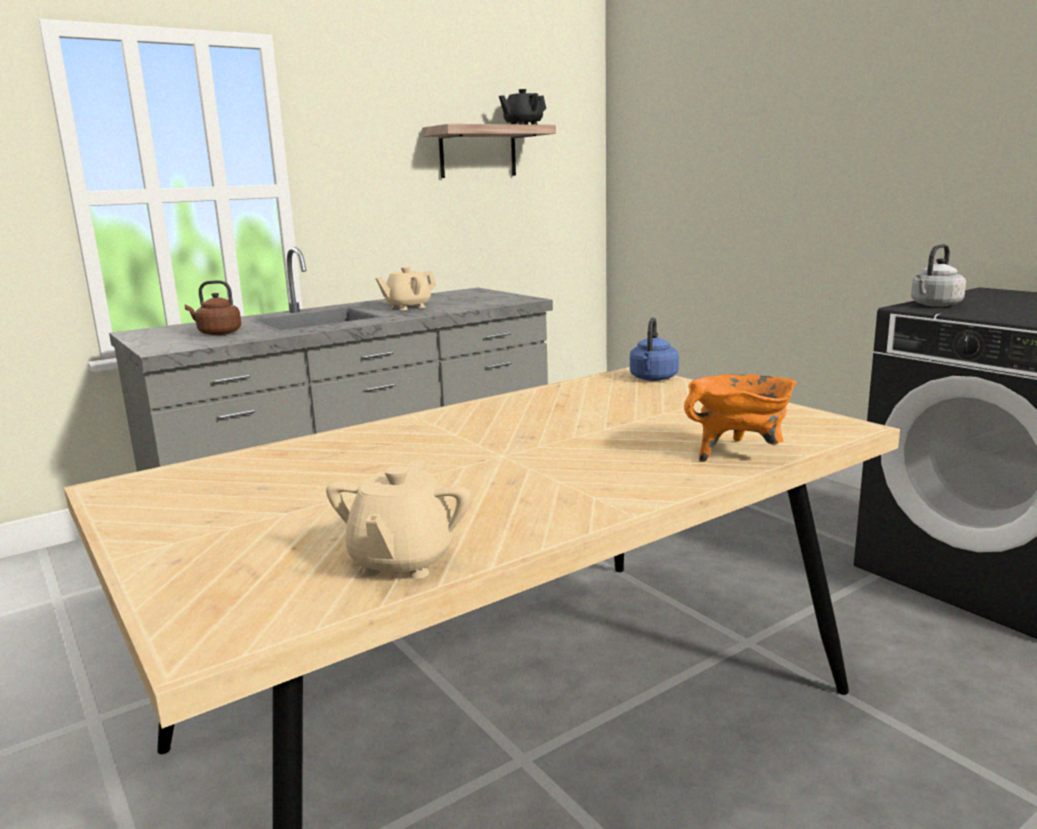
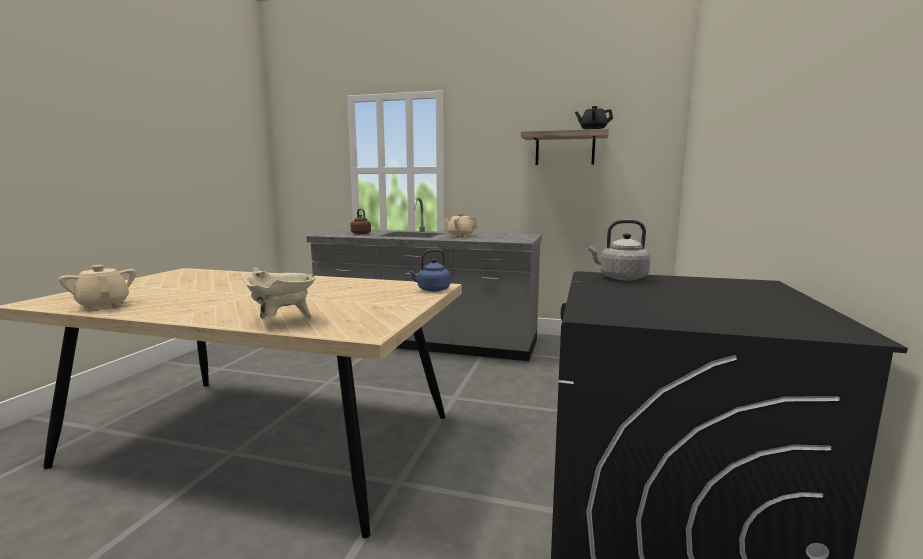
camera: 50 degrees right, 5 degrees down
beige teapot [326,460,471,579] -> beige teapot turned 75 degrees clockwise [58,265,136,311]
orange cooking pot [684,374,796,462] -> beige cooking pot [244,267,316,319]

